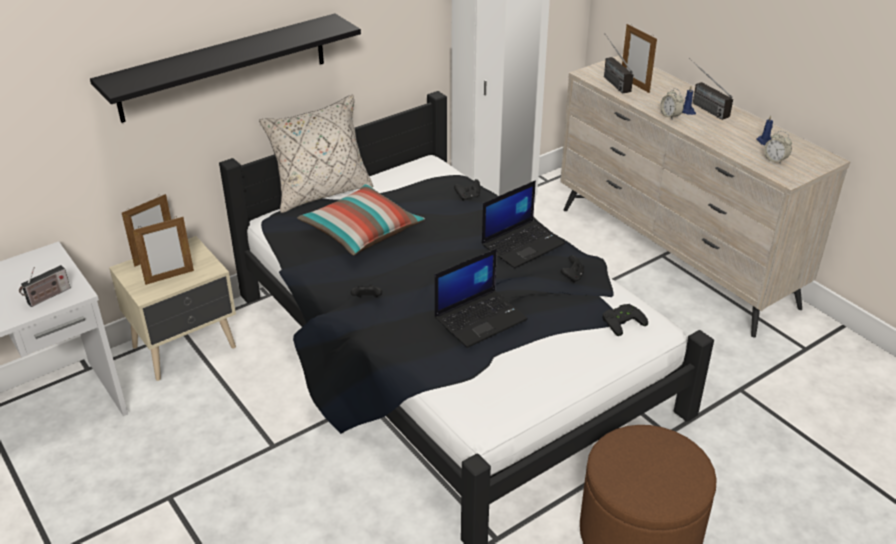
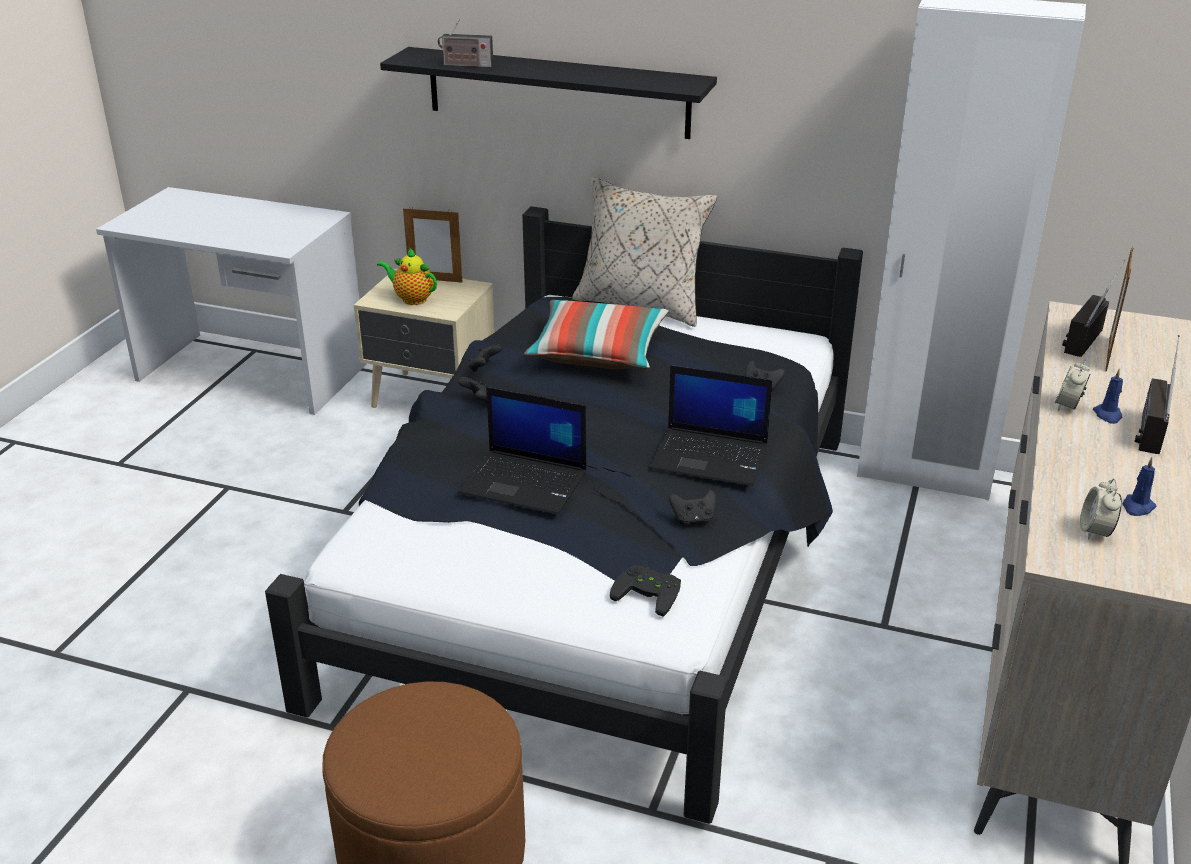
camera: 55 degrees right, 5 degrees down
radio [19,265,71,307] -> radio moved to [438,19,493,68]
picture frame [133,216,194,285] -> teapot [377,247,437,305]
none -> black game controller [469,344,502,372]

